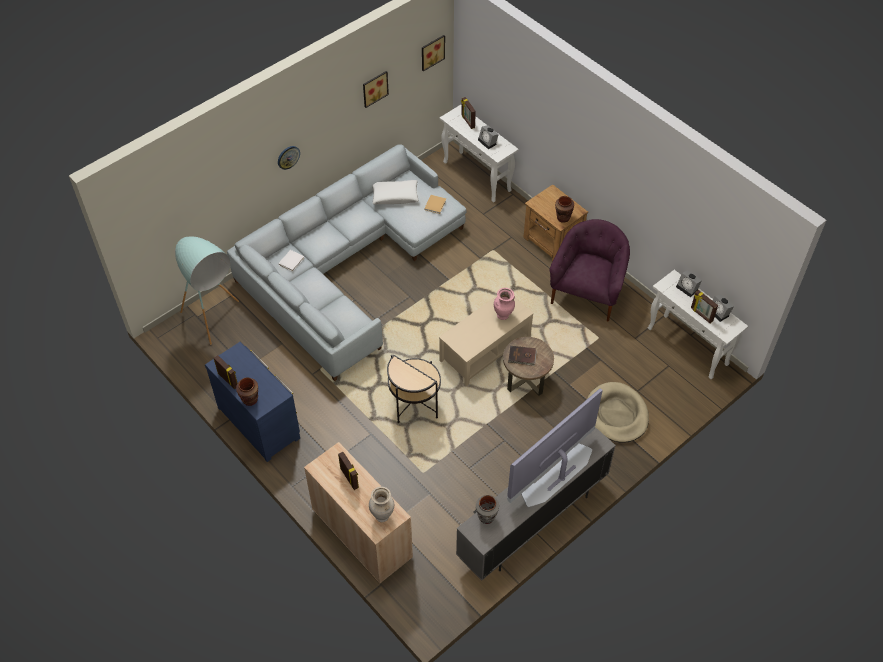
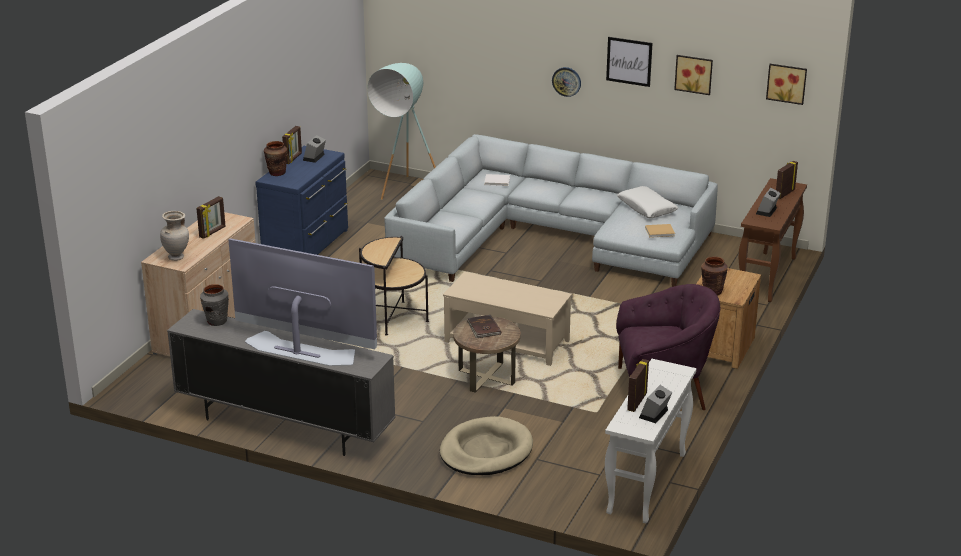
camera: 65 degrees right, 25 degrees down
white console table [440,105,519,203] -> brown console table [739,178,807,302]
pink vase [494,288,515,320] -> none
alarm clock [676,270,702,297] -> alarm clock moved to [303,135,326,163]
none -> picture [606,37,653,87]

